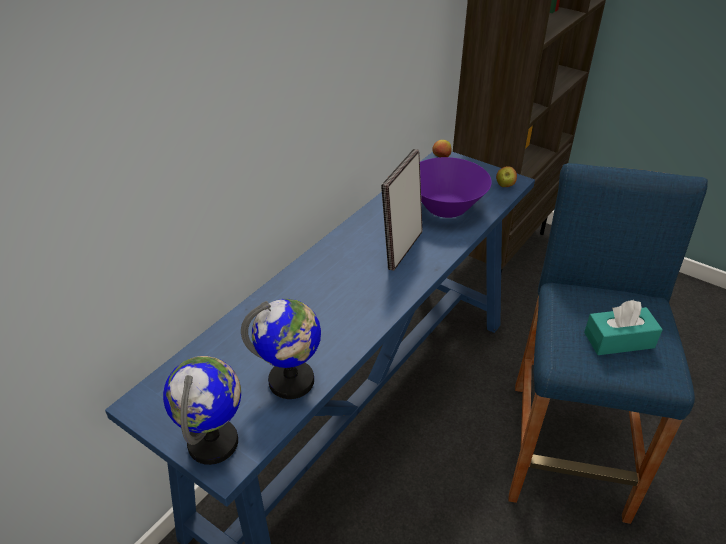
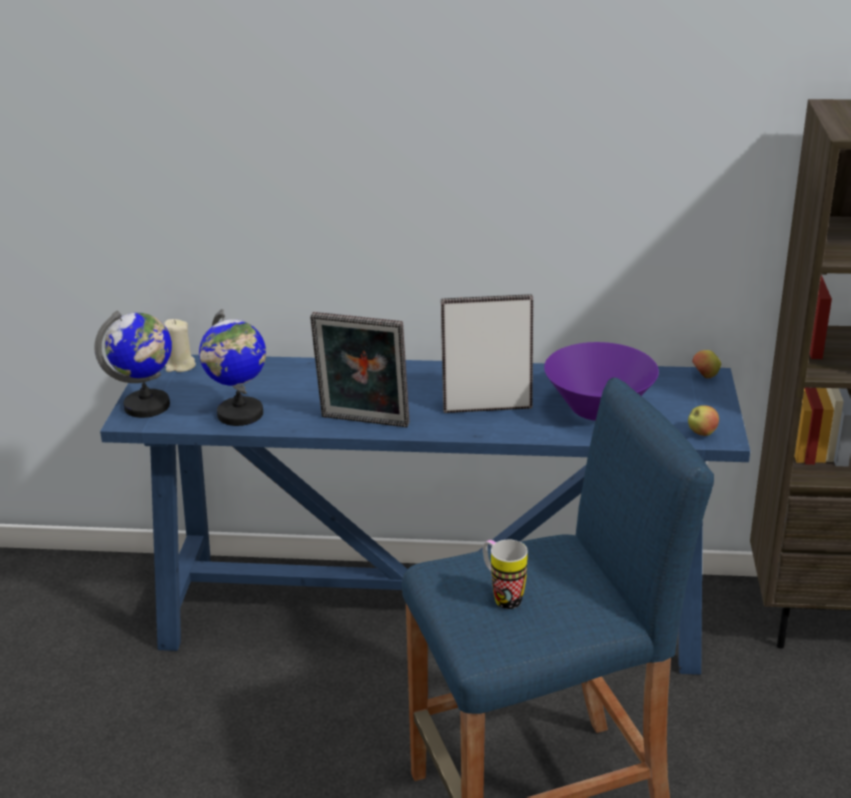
camera: 60 degrees right, 10 degrees down
turquoise tissue box [584,300,663,355] -> mug [483,540,528,609]
none -> beige candle [164,319,196,372]
none -> picture frame [310,312,410,427]

